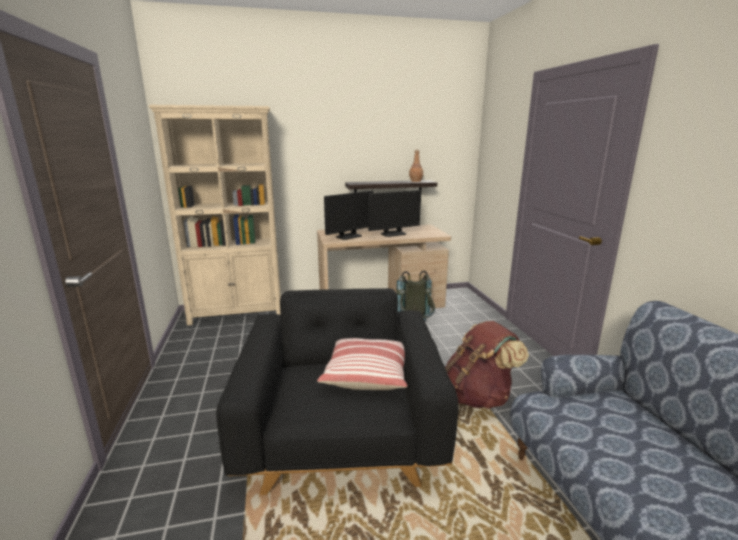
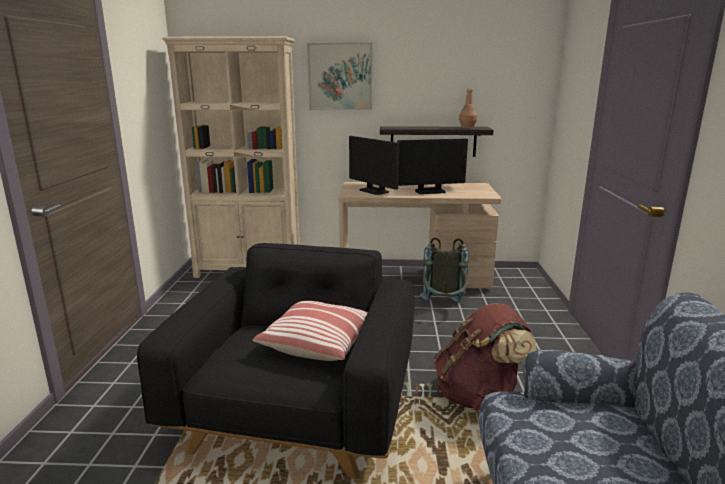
camera: 15 degrees right, 0 degrees up
monitor [324,191,373,240] -> monitor turned 75 degrees clockwise [349,136,399,195]
none -> picture [307,43,373,110]

